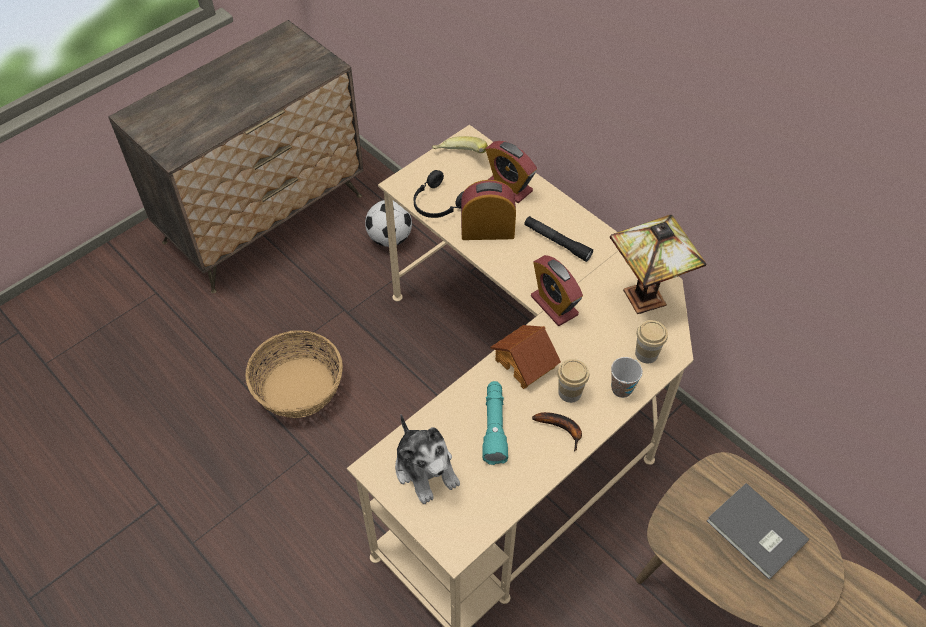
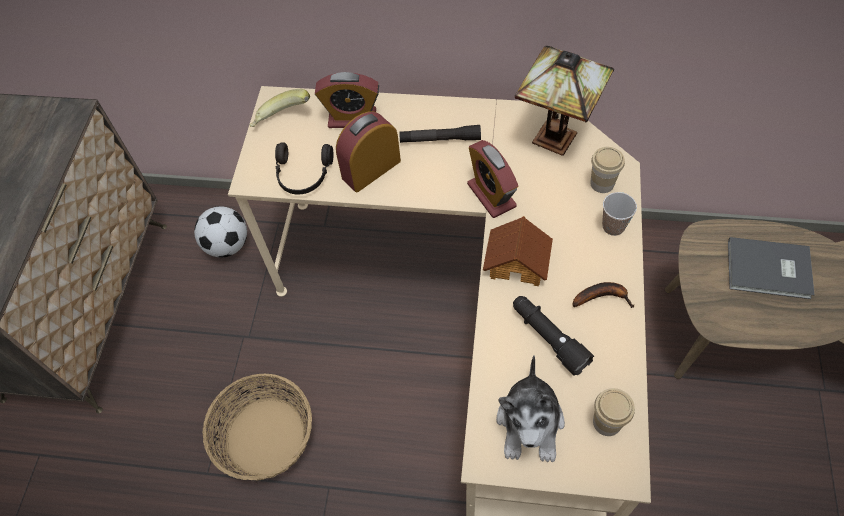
camera: 35 degrees left, 5 degrees up
plush toy [395,414,460,504] -> plush toy turned 75 degrees clockwise [496,356,565,462]
turquoise flashlight [482,381,508,465] -> black flashlight [513,296,594,376]
alarm clock [531,255,583,326] -> alarm clock turned 45 degrees clockwise [467,140,518,218]
cup [557,359,589,403] -> cup moved to [593,388,635,436]

